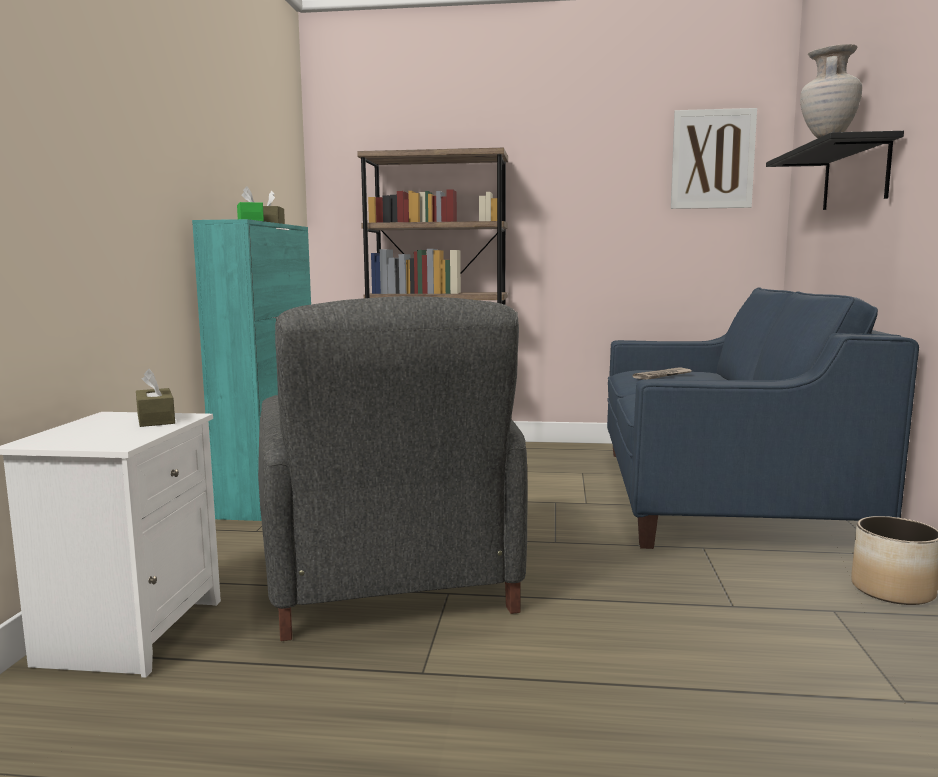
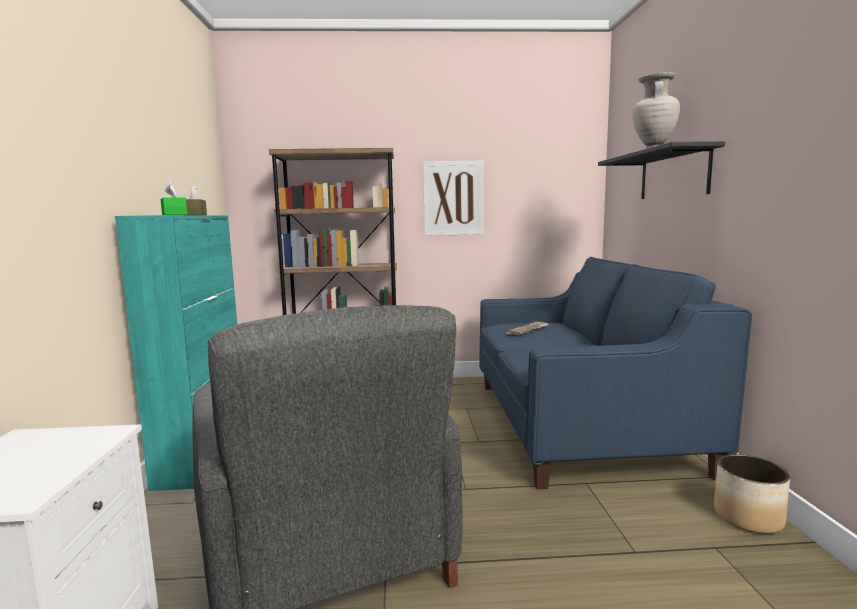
camera: 10 degrees left, 0 degrees up
brown tissue box [136,369,175,427] -> none
picture [671,108,757,209] -> picture moved to [423,161,484,236]

